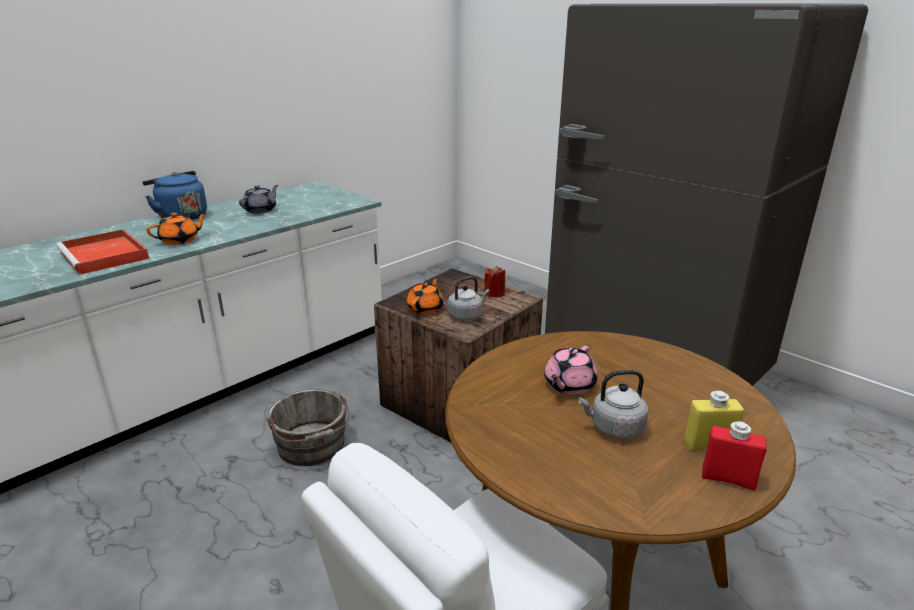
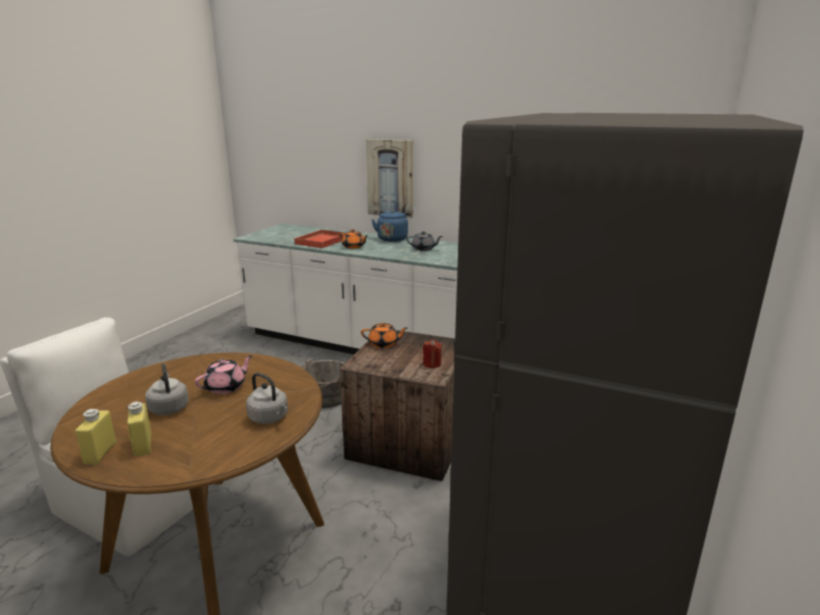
camera: 70 degrees right, 5 degrees down
grey kettle [448,276,490,321] -> grey kettle moved to [246,373,288,424]
pink teapot [544,346,597,395] -> pink teapot turned 120 degrees clockwise [195,355,252,394]
red bottle [702,421,767,491] -> yellow bottle [75,409,117,465]
none -> picture [366,139,413,218]

